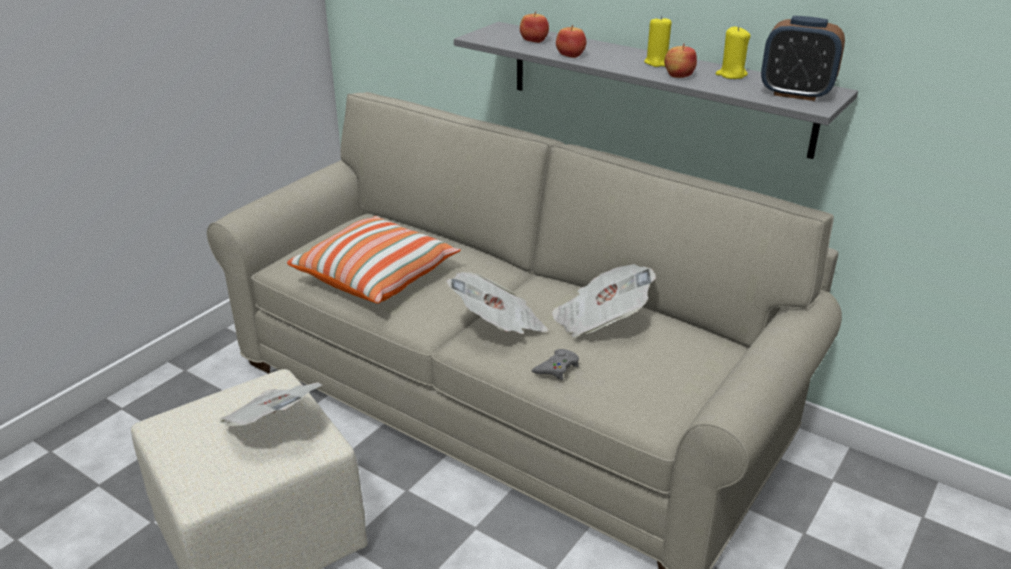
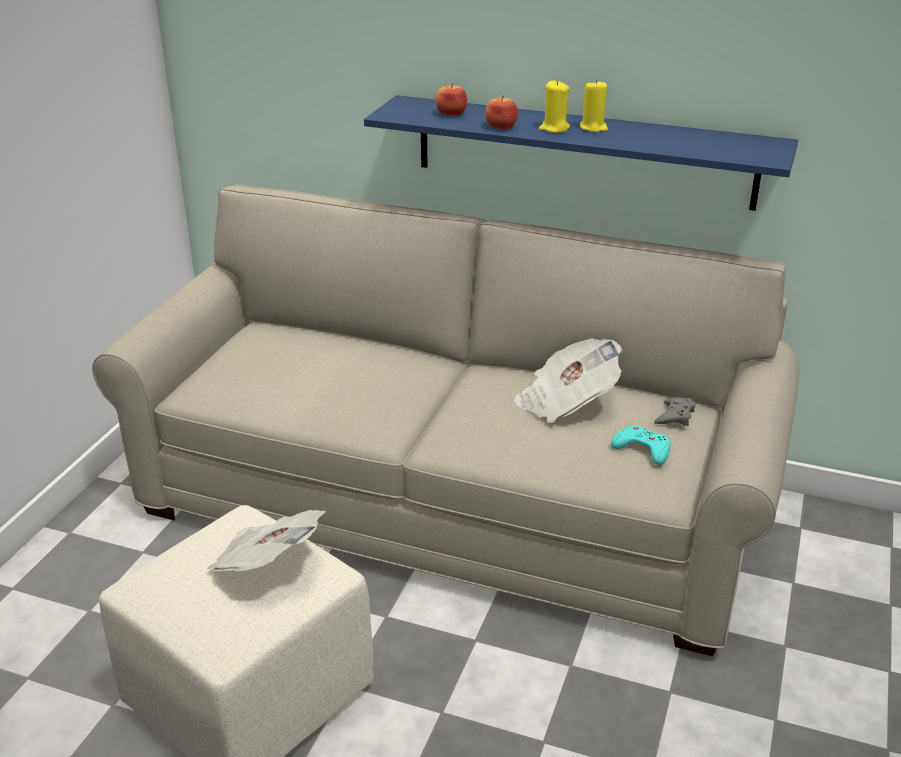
camera: 15 degrees left, 0 degrees up
pillow [287,216,461,304] -> none
newspaper [446,272,549,334] -> none
grey shelf [454,22,858,159] -> blue shelf [364,95,798,211]
grey game controller [532,349,579,380] -> grey game controller moved to [654,397,696,426]
apple [664,43,697,78] -> none
yellow candle [716,26,751,79] -> yellow candle moved to [539,80,570,133]
alarm clock [761,16,845,101] -> none
none -> turquoise game controller [611,425,671,465]

